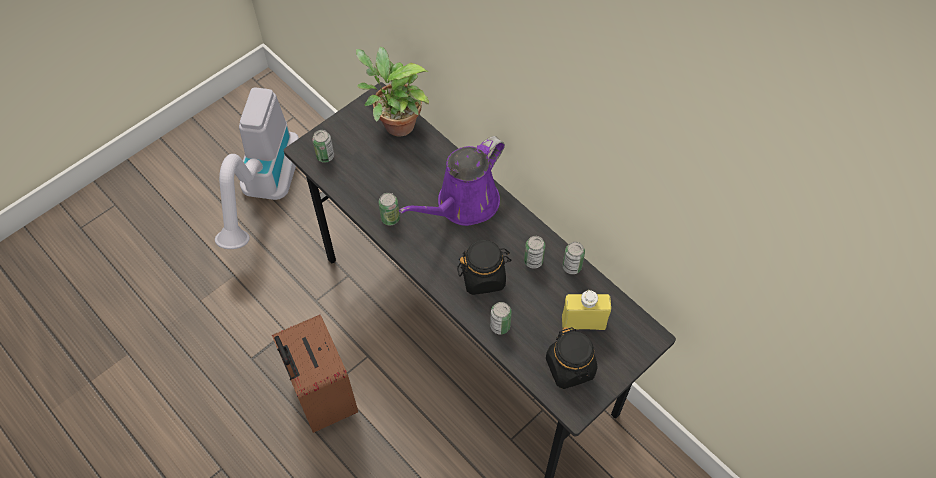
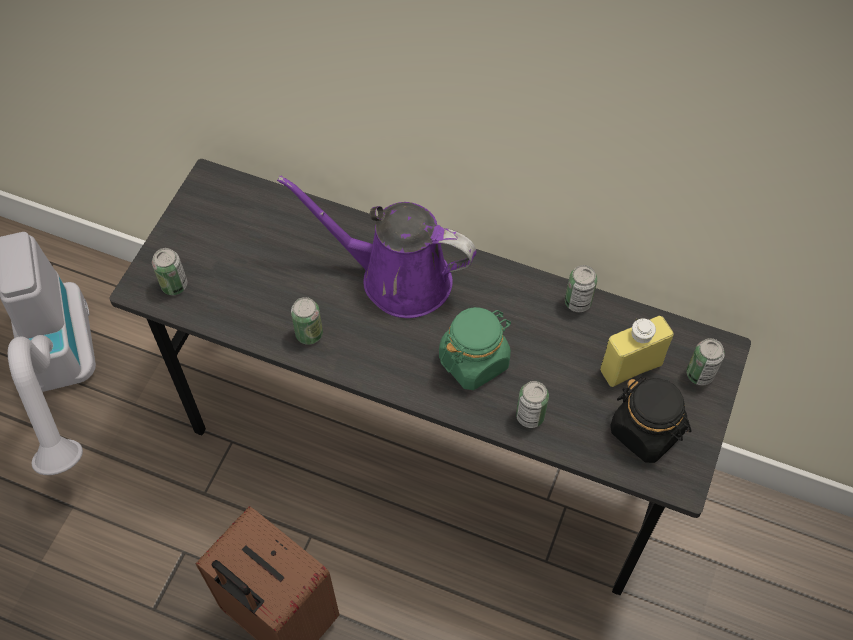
camera: 25 degrees left, 0 degrees up
potted plant [356,47,429,136] -> none
purple watering can [399,136,505,226] -> purple watering can turned 90 degrees clockwise [277,175,476,318]
black jar [457,240,512,295] -> green jar [439,307,511,390]
can [524,236,545,269] -> can moved to [686,338,725,386]

